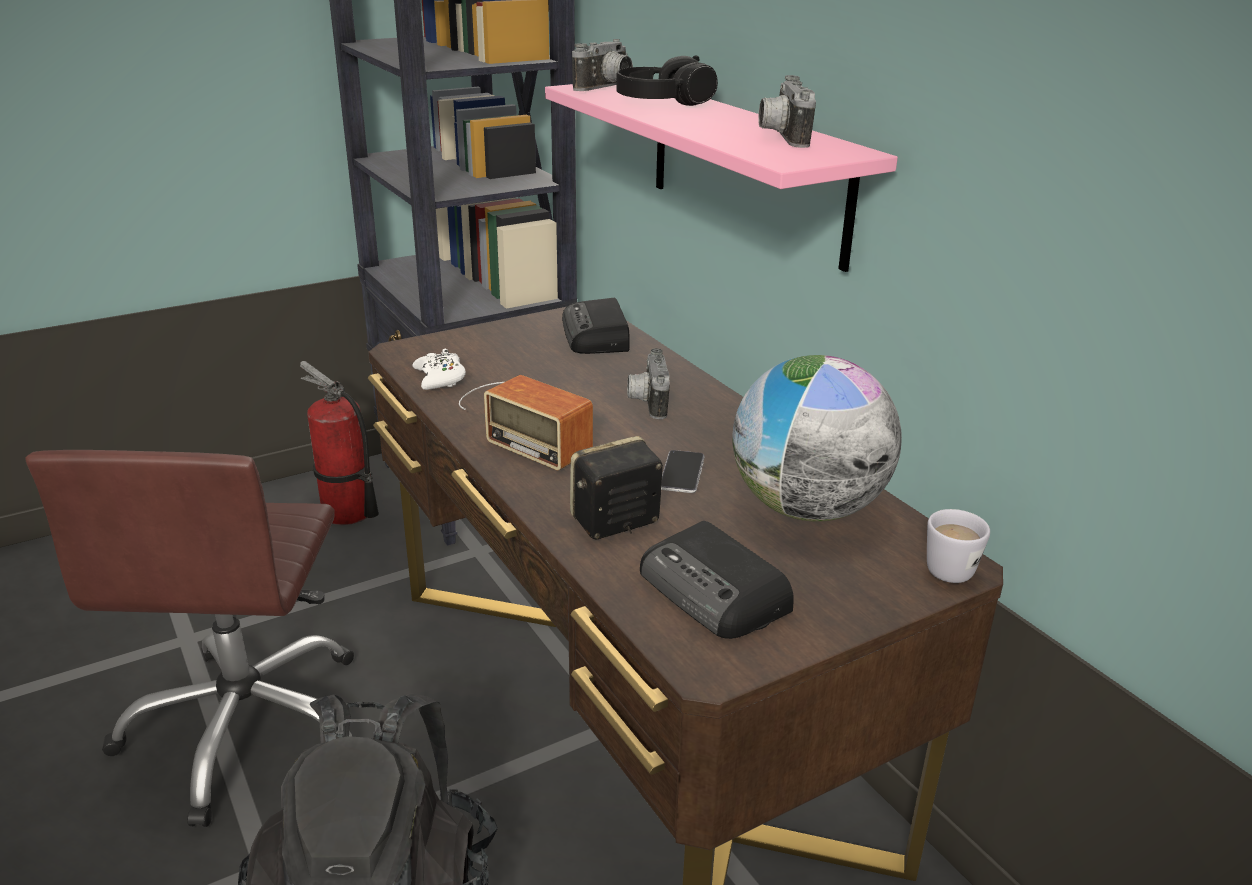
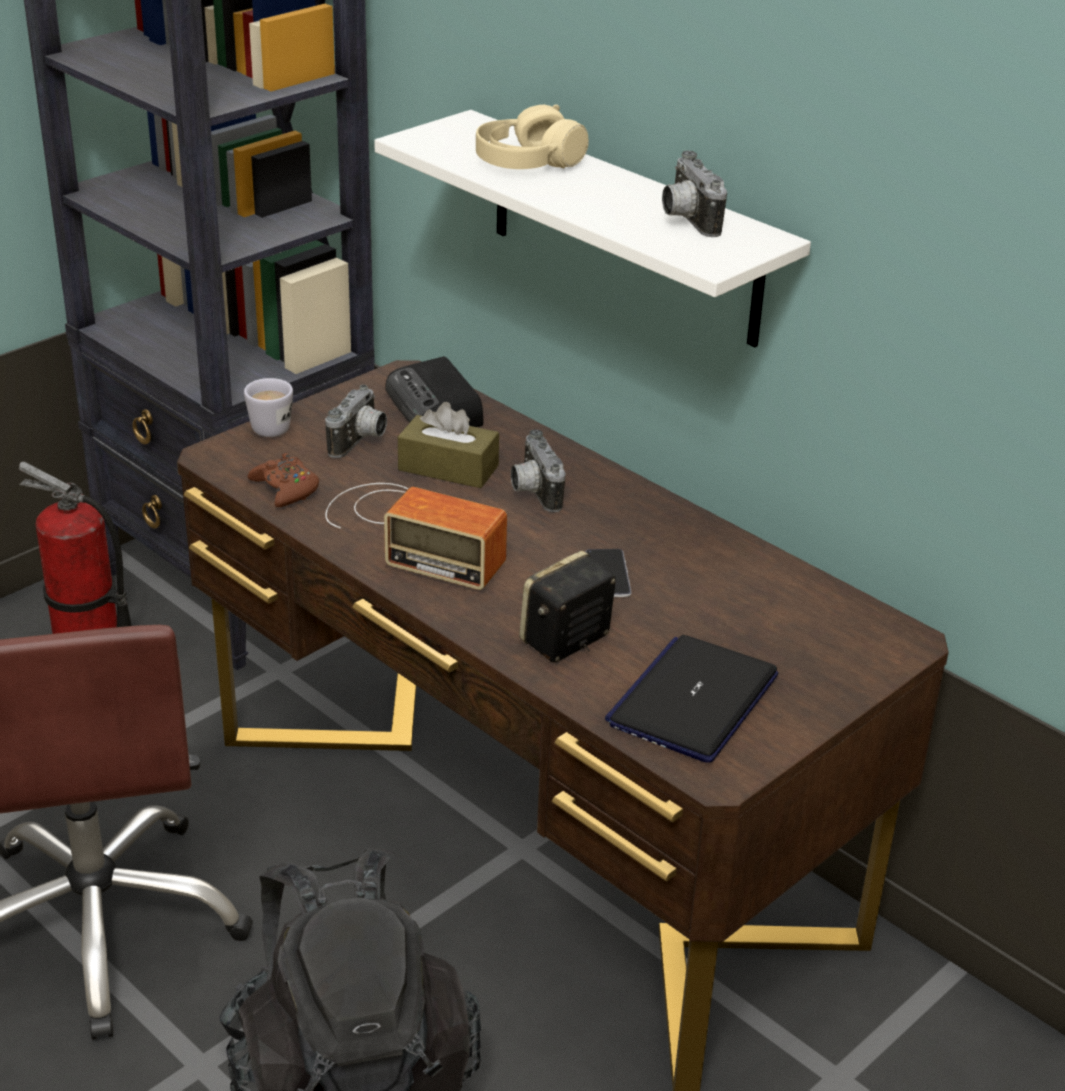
camera: 15 degrees left, 5 degrees up
white game controller [412,349,466,390] -> brown game controller [248,453,319,507]
pink shelf [545,84,898,272] -> white shelf [374,110,811,347]
camera [572,39,633,91] -> camera moved to [325,385,387,458]
black headphones [617,55,718,106] -> beige headphones [476,105,589,169]
radio [640,521,794,639] -> laptop [605,635,779,763]
globe [732,355,902,522] -> none
white mug [927,509,990,583] -> white mug moved to [244,378,293,437]
none -> brown tissue box [398,402,499,488]

